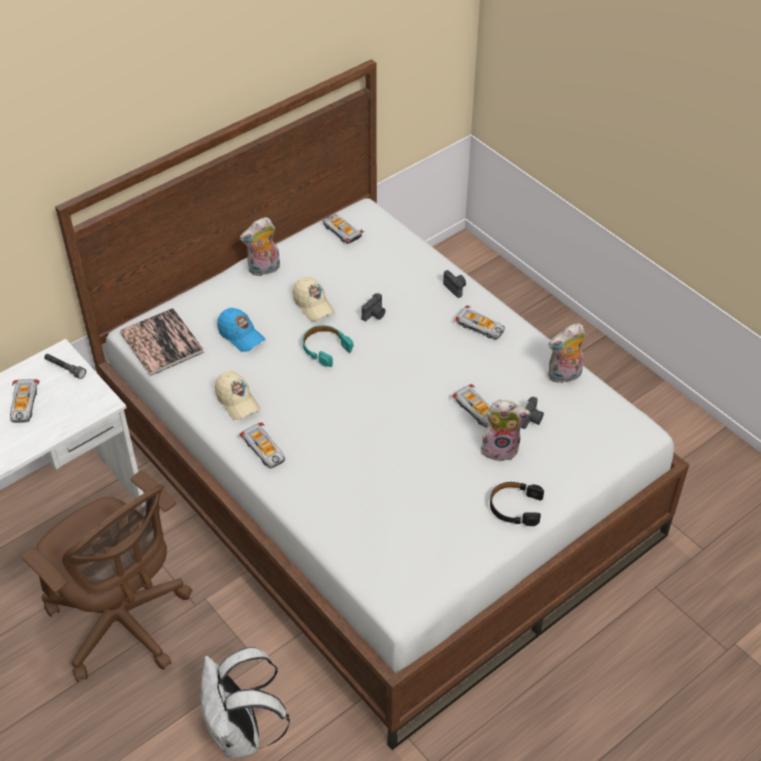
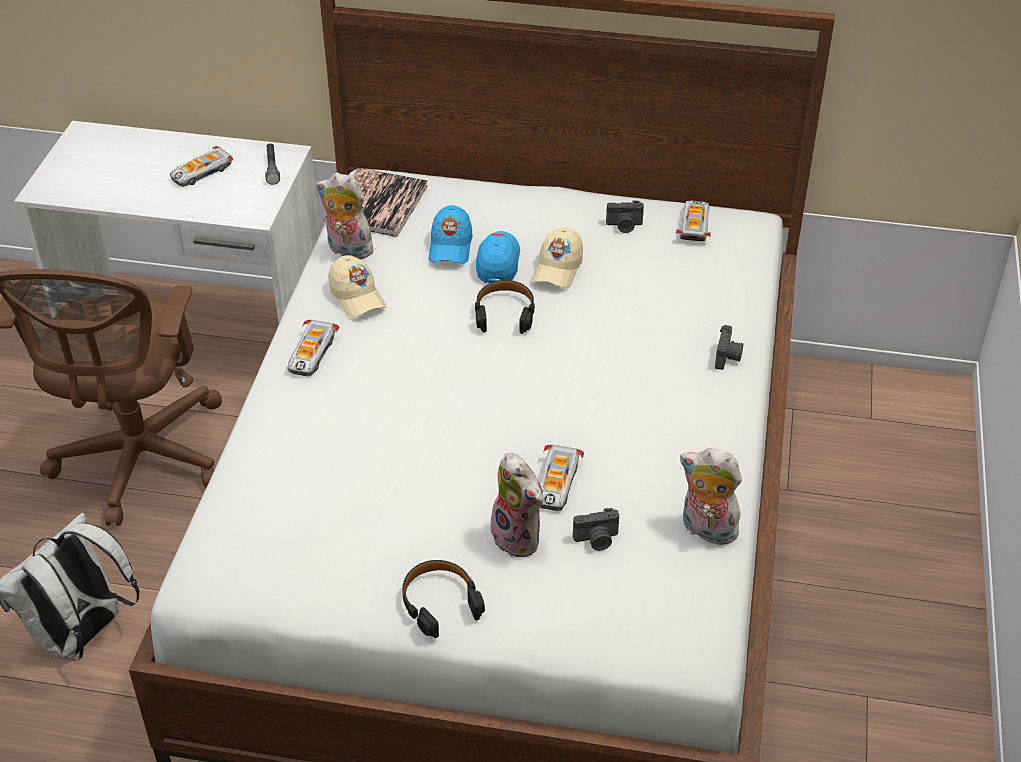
camera: 50 degrees right, 5 degrees down
beige cap [215,371,260,420] -> beige cap turned 45 degrees counterclockwise [328,255,386,318]
plush toy [240,217,280,276] -> plush toy moved to [316,172,374,259]
turquoise headphones [303,325,354,367] -> black headphones [475,280,535,334]
camera [361,293,385,321] -> camera moved to [606,200,644,233]
toy car [455,305,505,340] -> none
none -> blue cap [476,231,520,283]

